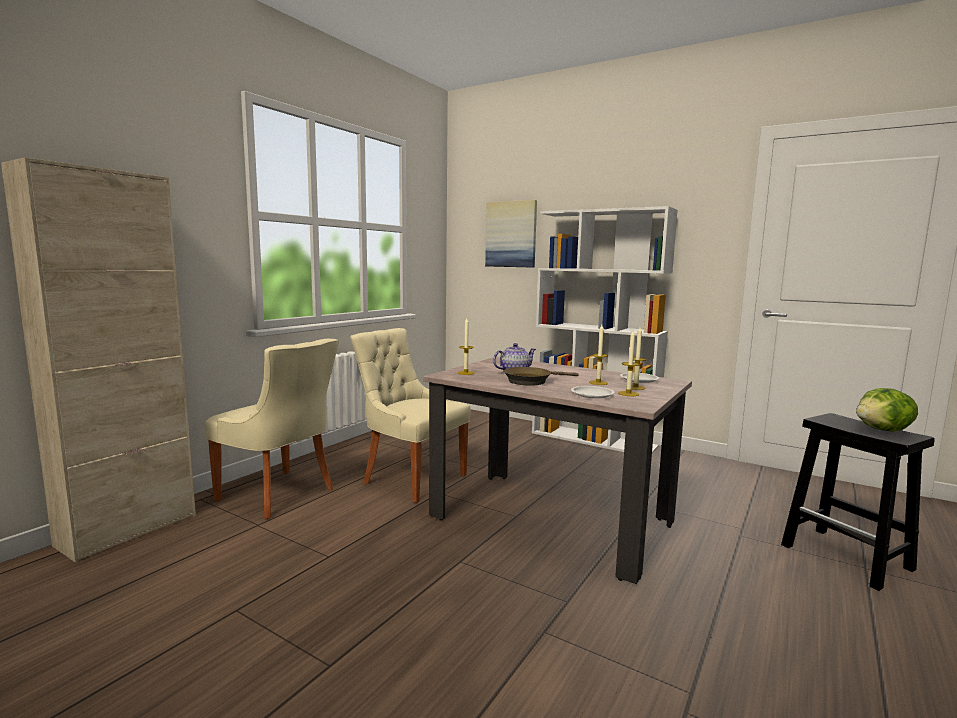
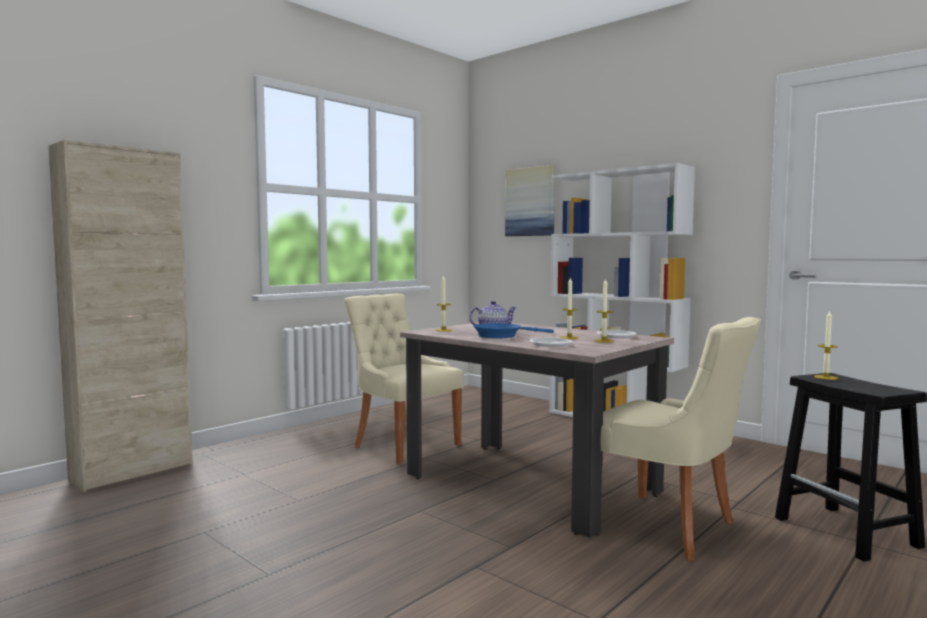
camera: 10 degrees right, 5 degrees down
beige chair [205,339,339,519] -> beige chair moved to [601,317,761,561]
brown frying pan [503,367,579,386] -> blue frying pan [473,323,554,338]
candle [618,331,640,396] -> candle moved to [814,310,838,380]
lettuce [856,388,918,432] -> none

